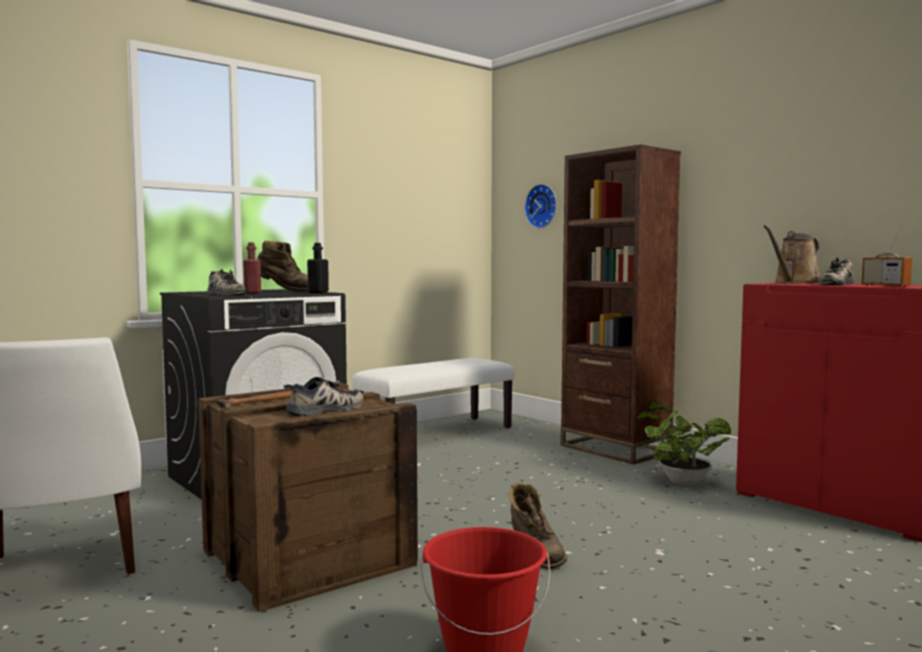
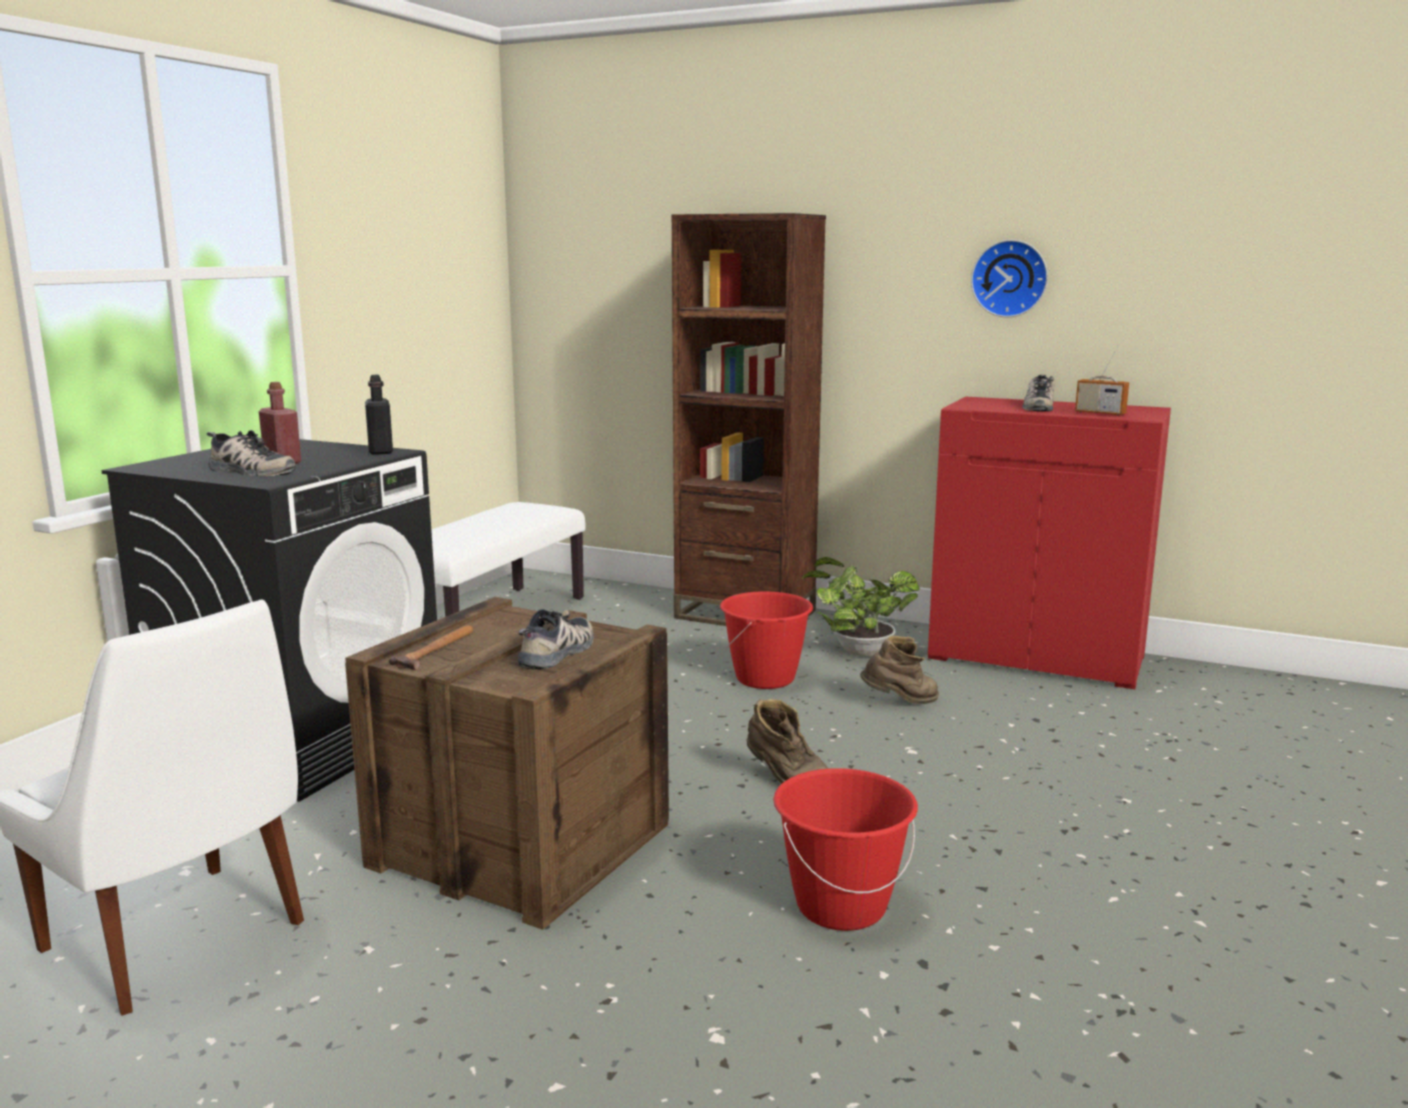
camera: 25 degrees left, 10 degrees up
brown boot [257,240,308,292] -> brown boot moved to [860,636,939,704]
wall clock [524,184,557,228] -> wall clock moved to [971,240,1048,318]
brown watering can [763,225,820,284] -> none
none -> red bucket [720,591,813,689]

